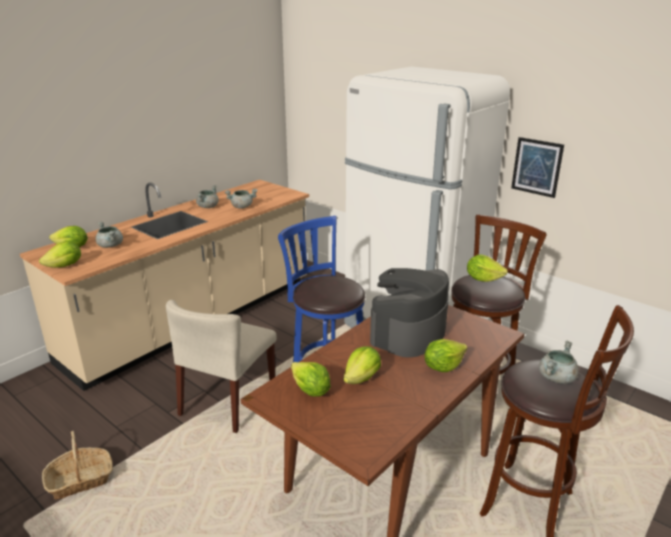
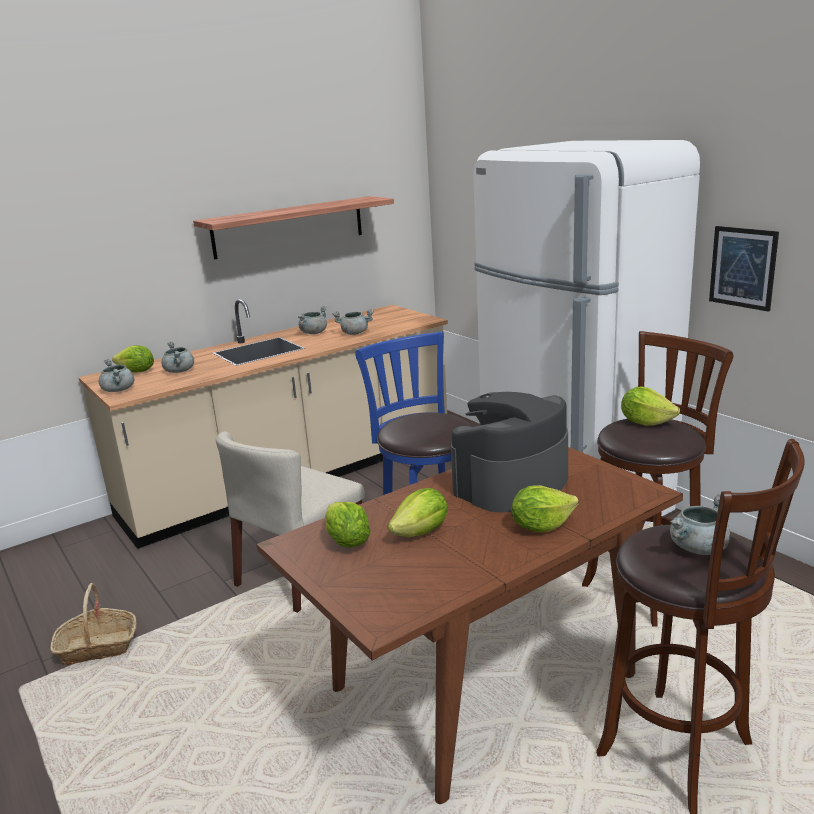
camera: 15 degrees right, 5 degrees down
lettuce [39,241,81,268] -> grey cooking pot [99,359,134,392]
none -> shelf [193,196,394,260]

